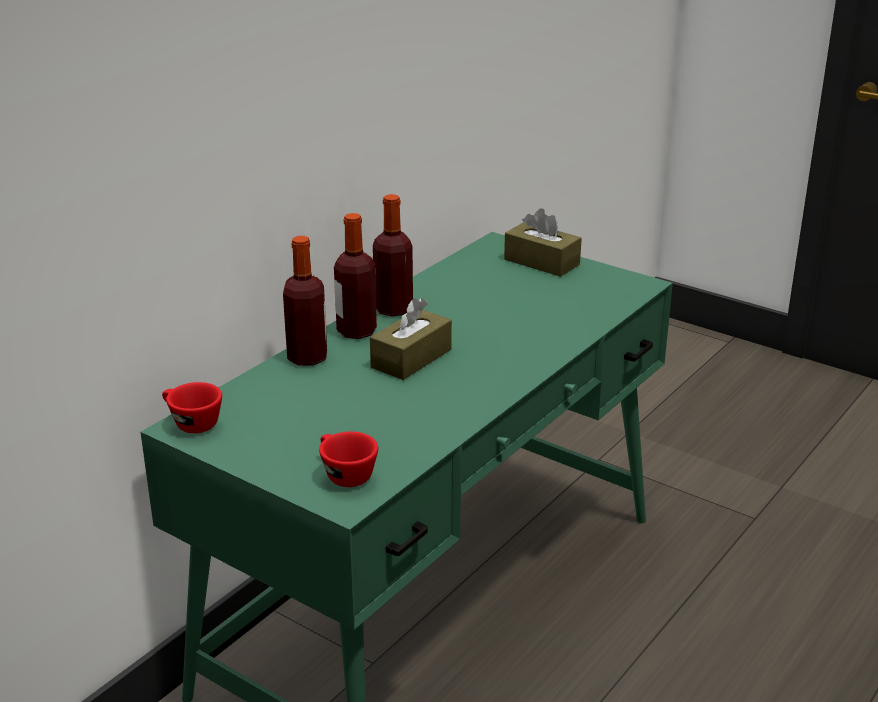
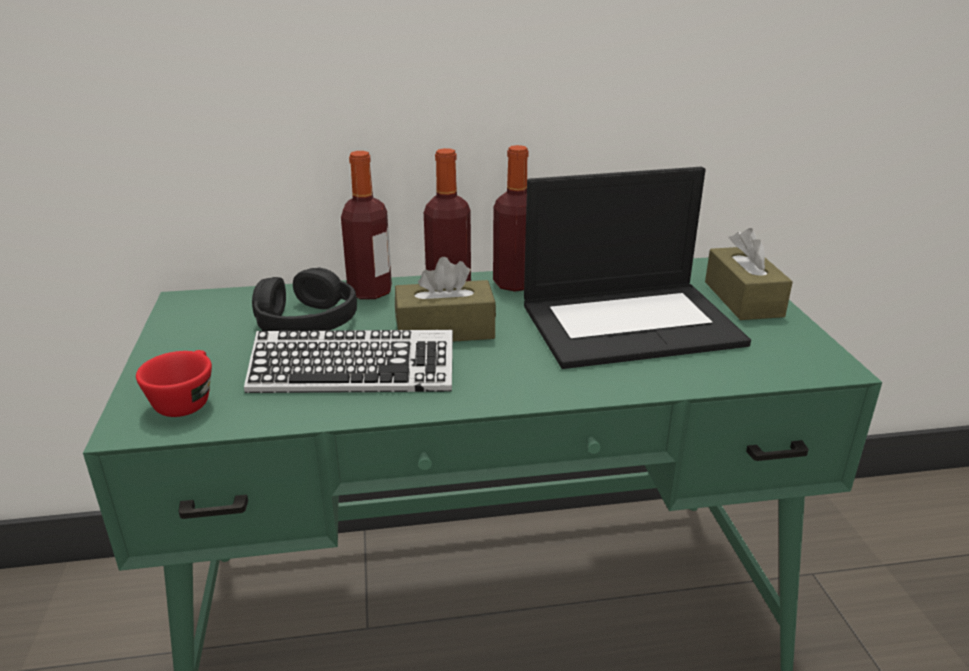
camera: 45 degrees right, 0 degrees up
red cup [162,382,222,433] -> none
none -> keyboard [244,330,453,393]
none -> black headphones [252,267,357,331]
none -> laptop [524,167,751,369]

